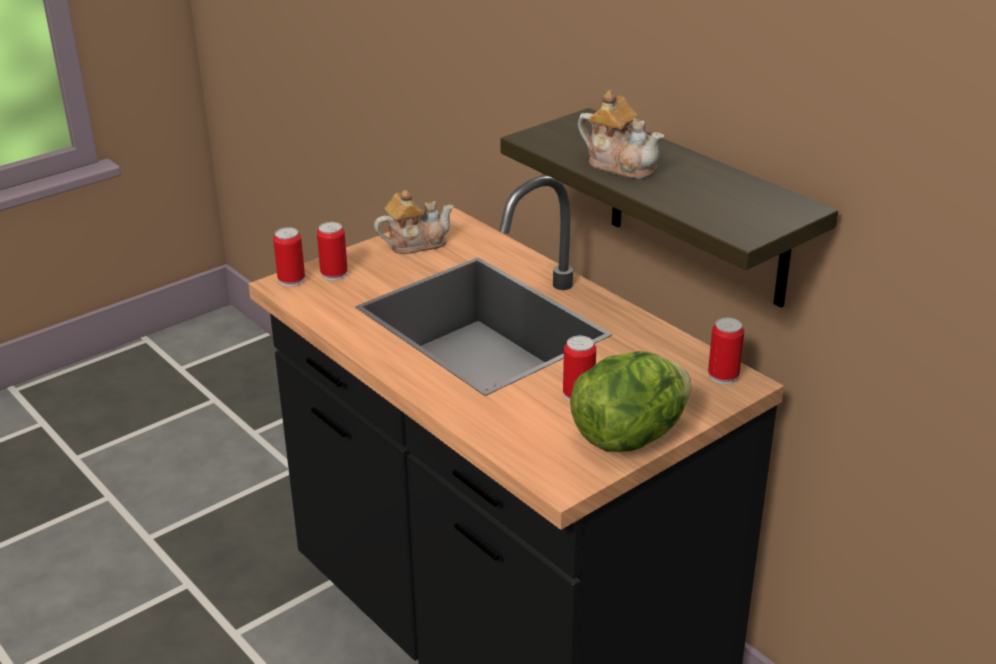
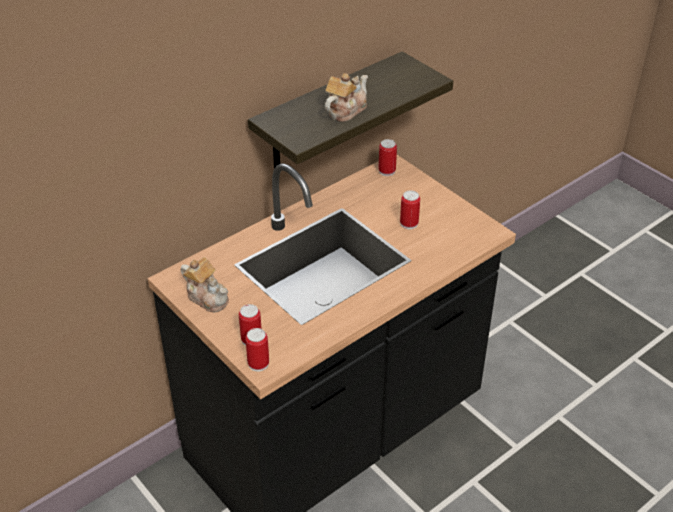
camera: 90 degrees left, 10 degrees up
teapot [374,190,454,254] -> teapot turned 150 degrees clockwise [181,257,229,312]
lettuce [570,351,691,452] -> none

